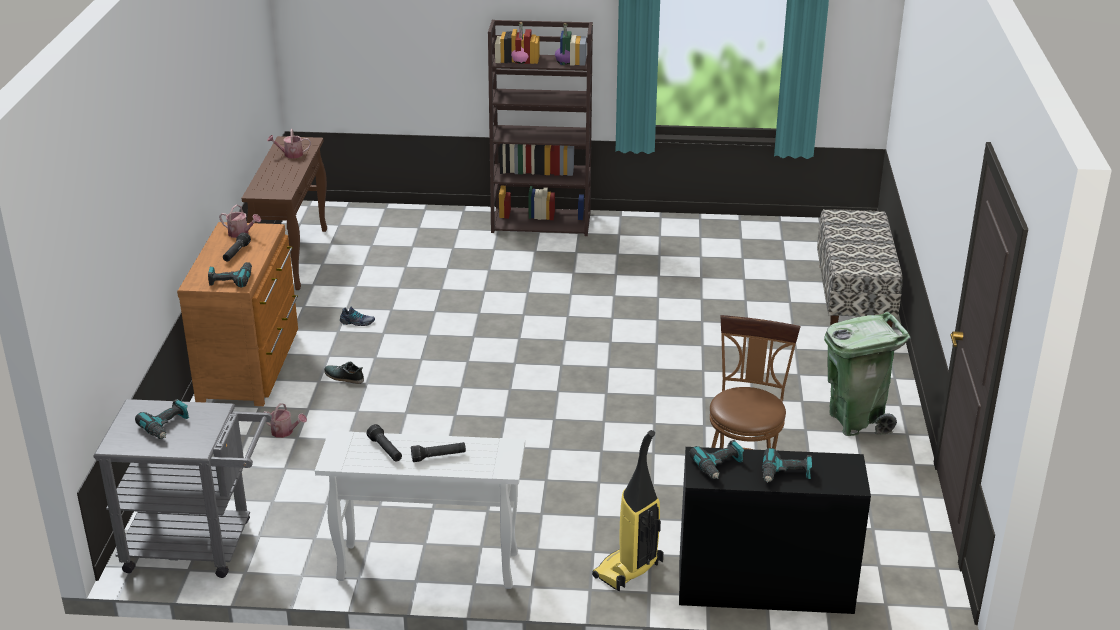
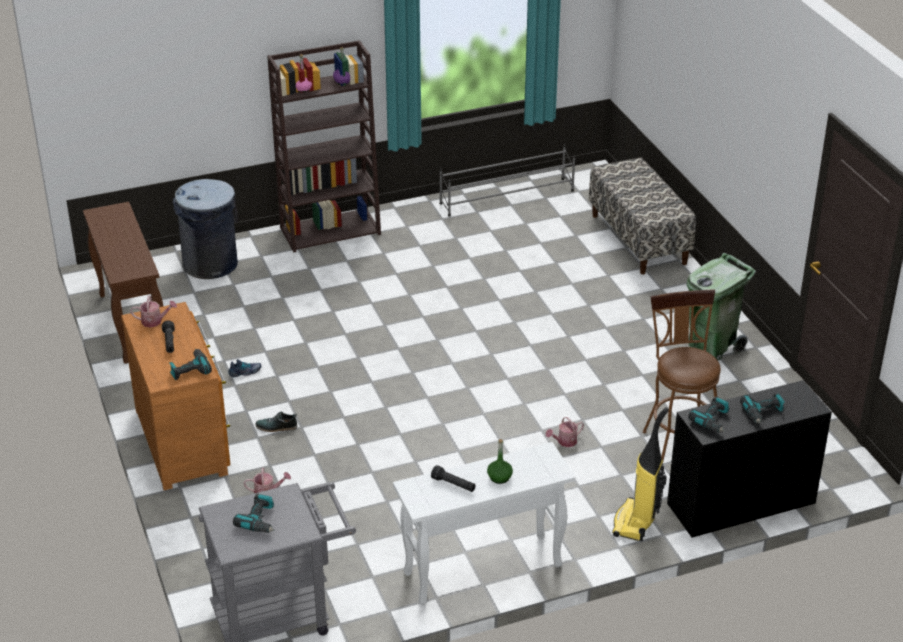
camera: 25 degrees left, 5 degrees up
watering can [267,129,311,159] -> watering can moved to [546,417,584,447]
black flashlight [411,442,466,462] -> green bottle [487,439,513,484]
none -> grey trash can [173,179,238,279]
none -> grey shoe rack [440,144,575,217]

